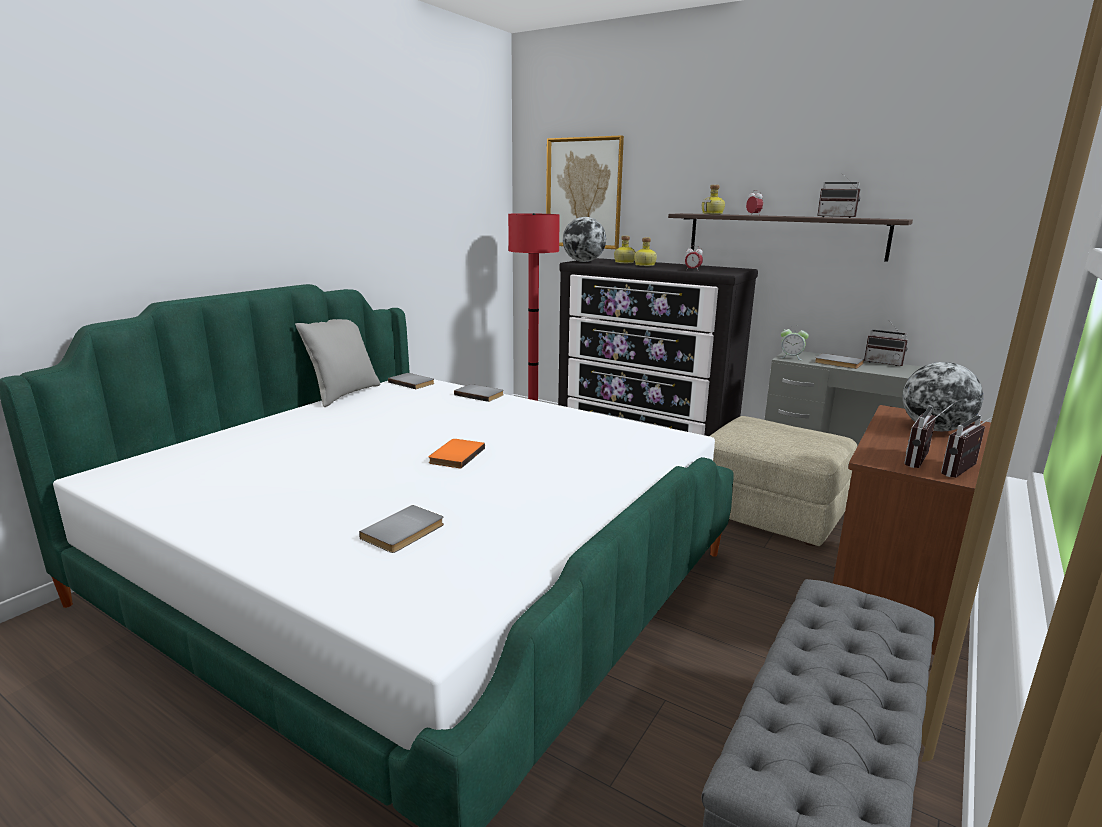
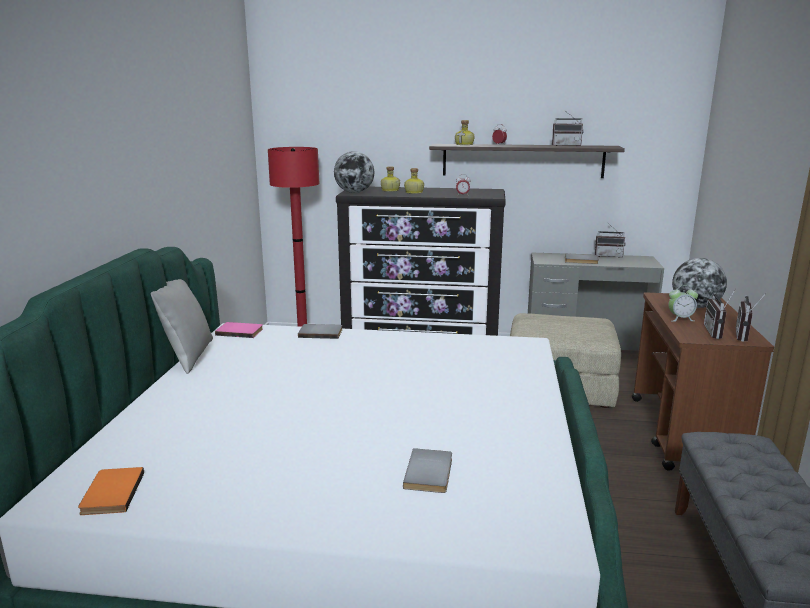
camera: 25 degrees left, 0 degrees up
grey book [388,373,435,389] -> pink book [215,322,263,338]
orange book [428,439,485,469] -> orange book moved to [78,467,144,515]
picture [546,135,624,249] -> none
alarm clock [781,325,809,360] -> alarm clock moved to [669,285,698,322]

